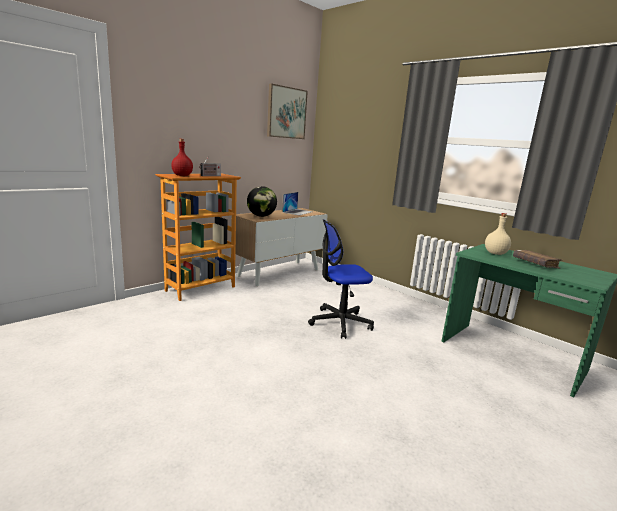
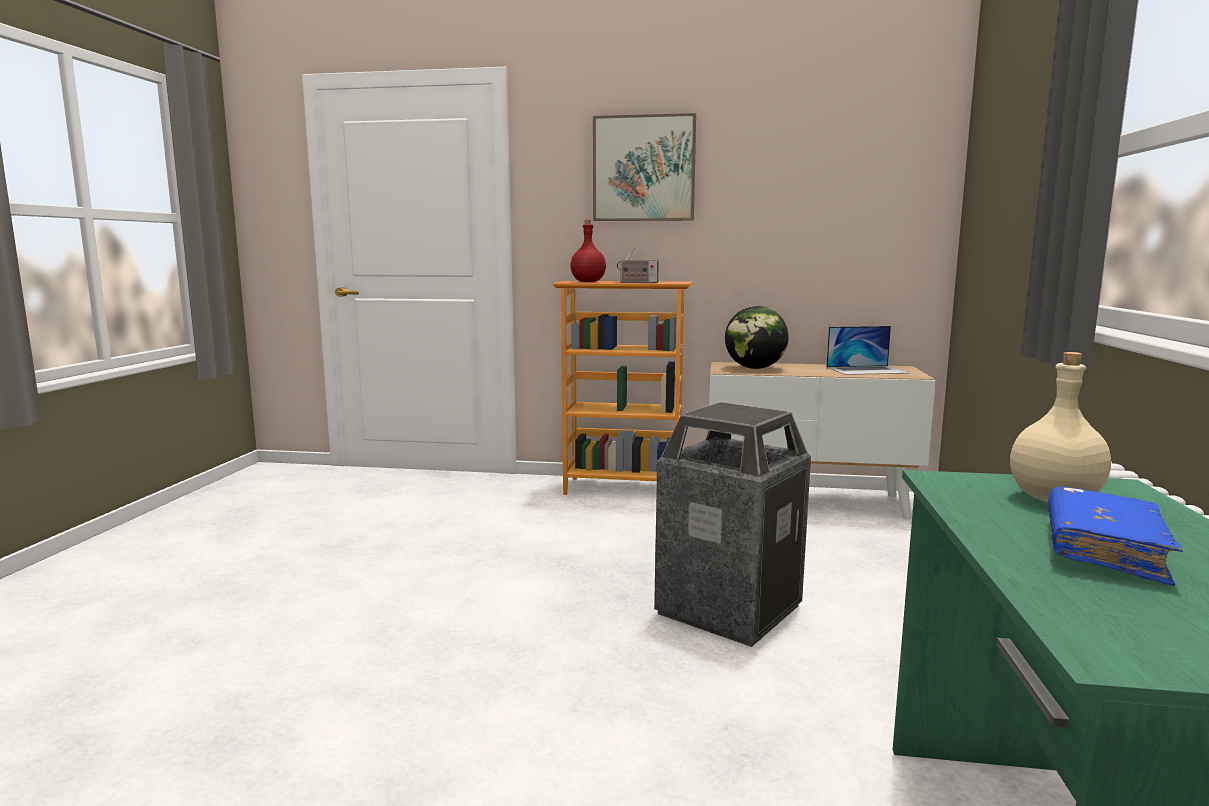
camera: 55 degrees right, 5 degrees down
picture [267,83,308,139] -> picture moved to [593,113,696,221]
office chair [308,219,374,339] -> trash can [654,402,811,647]
brown book [513,250,562,268] -> blue book [1048,487,1183,586]

